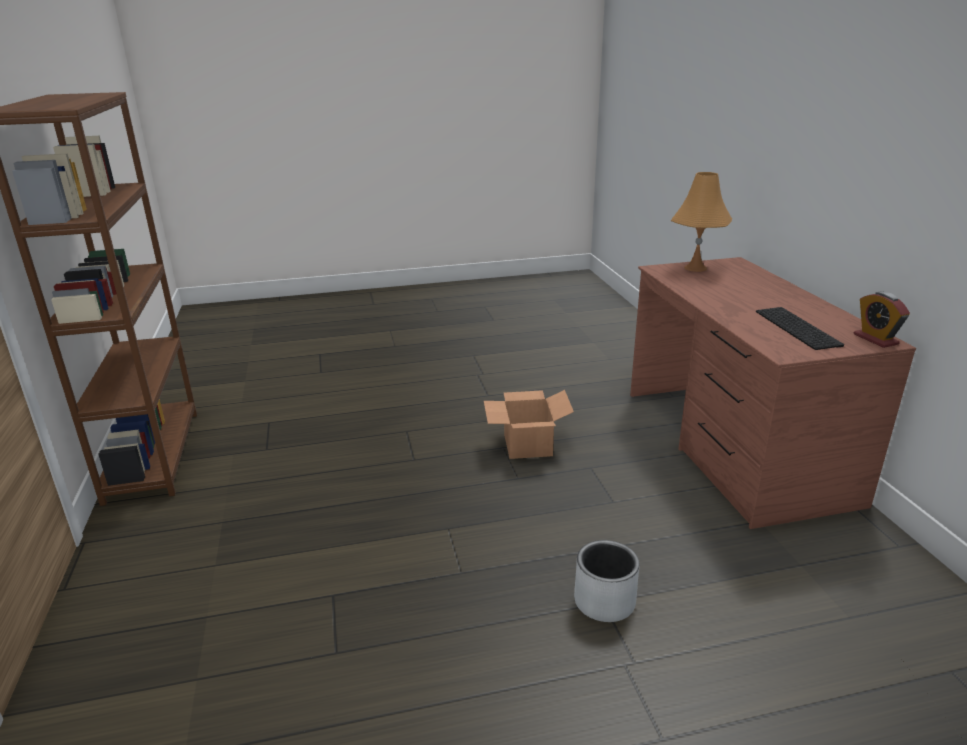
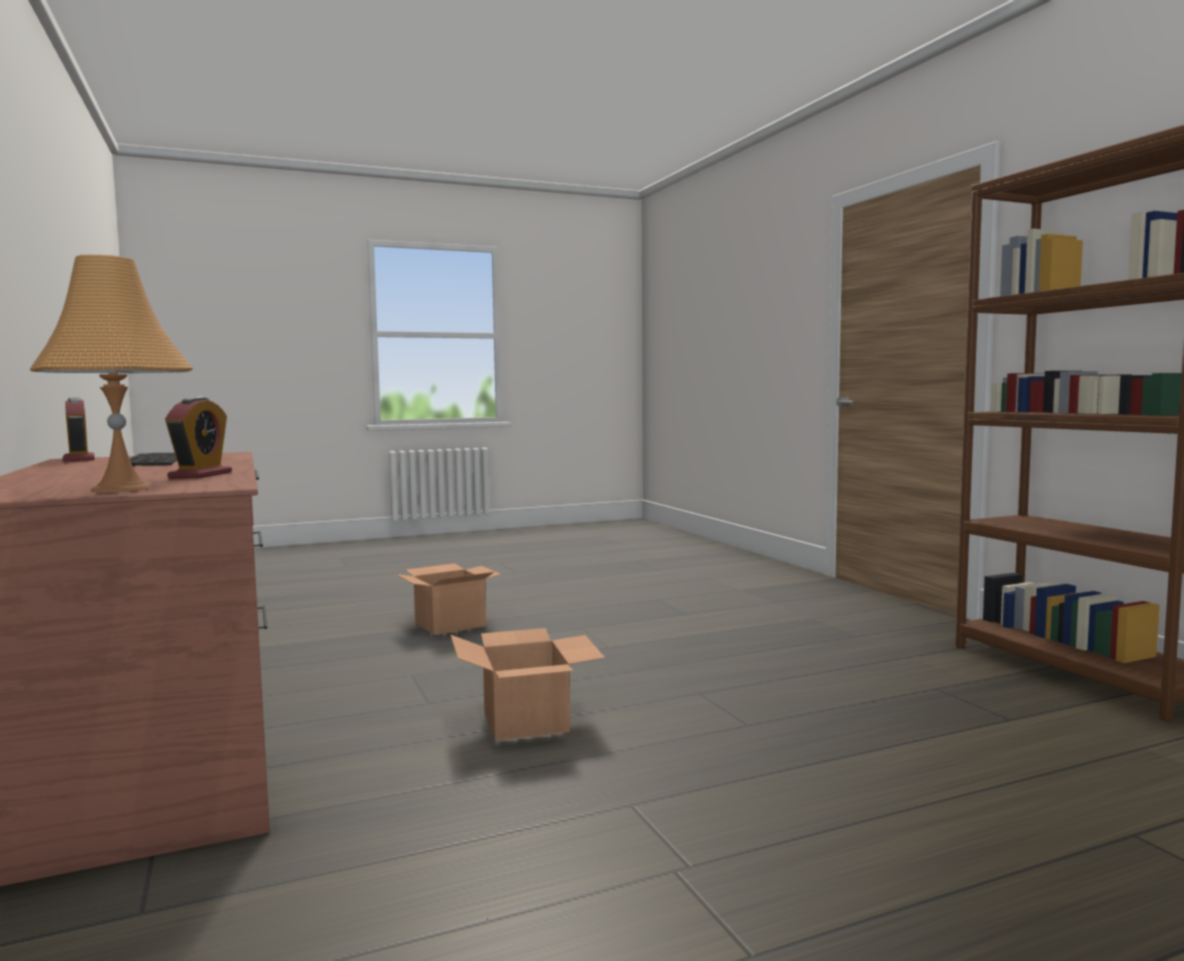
camera: 170 degrees right, 20 degrees down
grey planter [574,540,639,622] -> cardboard box [396,563,502,635]
none -> alarm clock [165,396,232,478]

